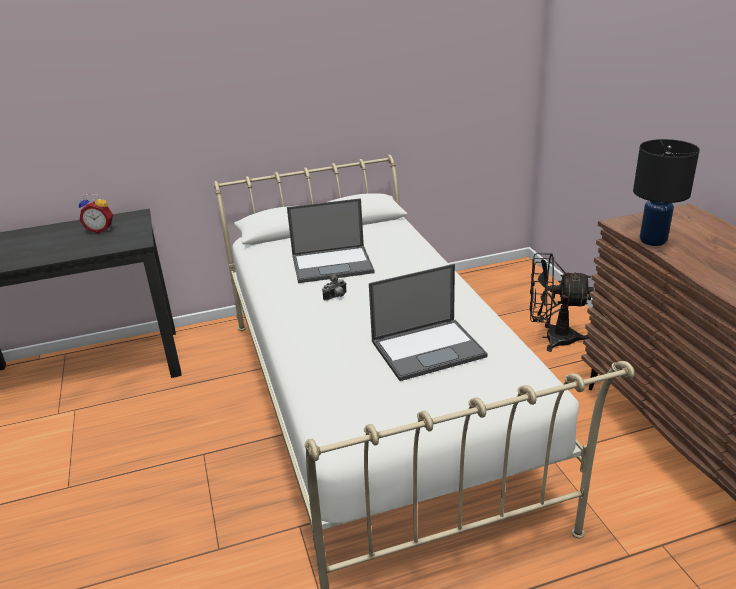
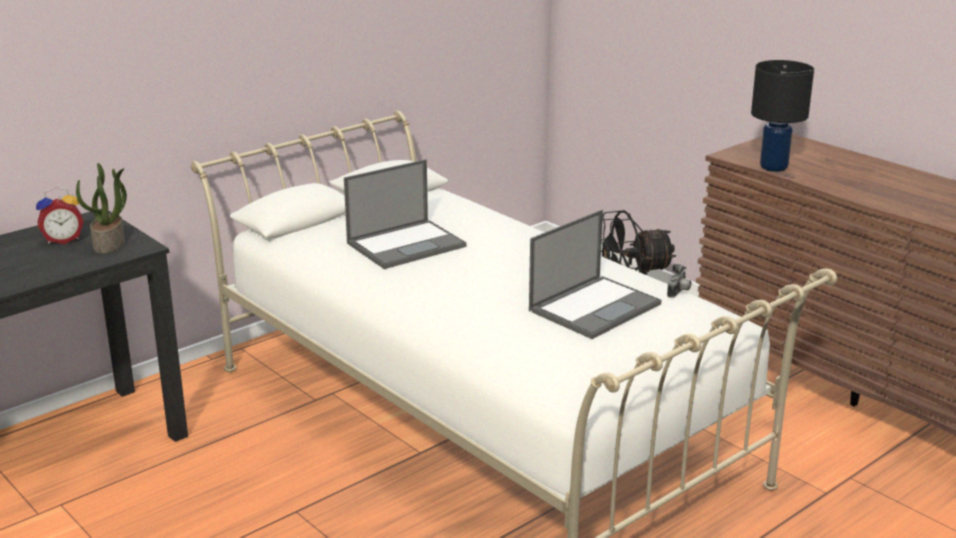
camera: 25 degrees left, 5 degrees down
camera [322,274,347,301] -> camera moved to [667,264,692,298]
none -> potted plant [76,163,127,254]

